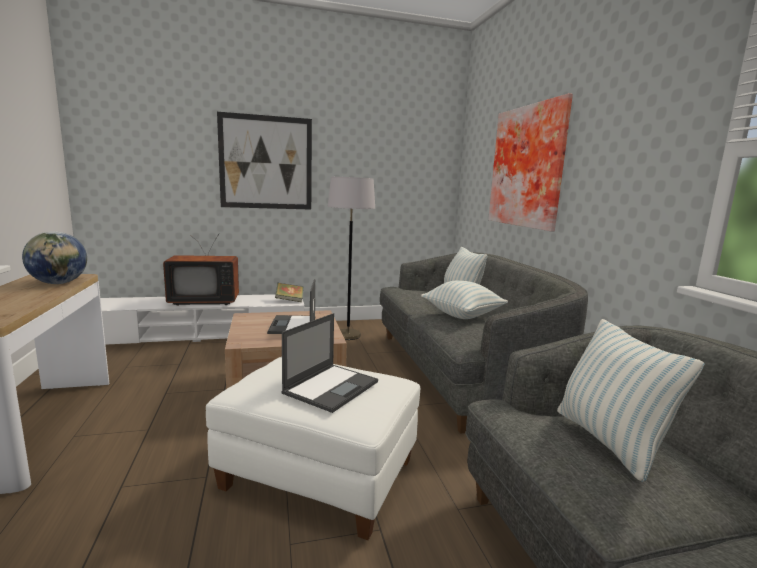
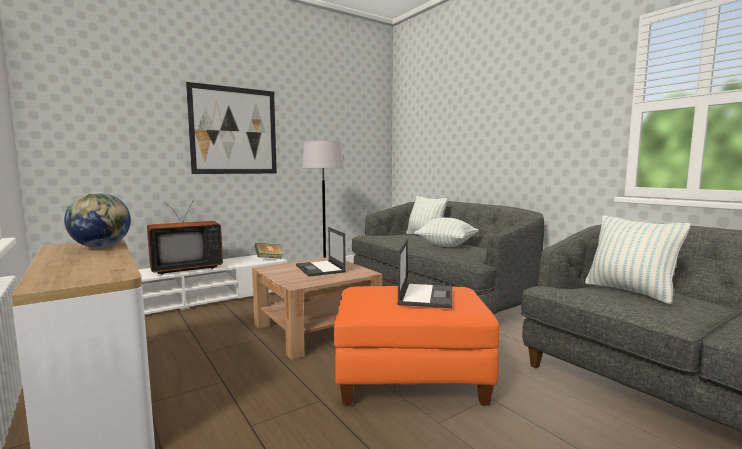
camera: 20 degrees left, 5 degrees down
white ottoman [206,357,420,540] -> orange ottoman [334,286,499,405]
picture [488,93,573,231] -> none

